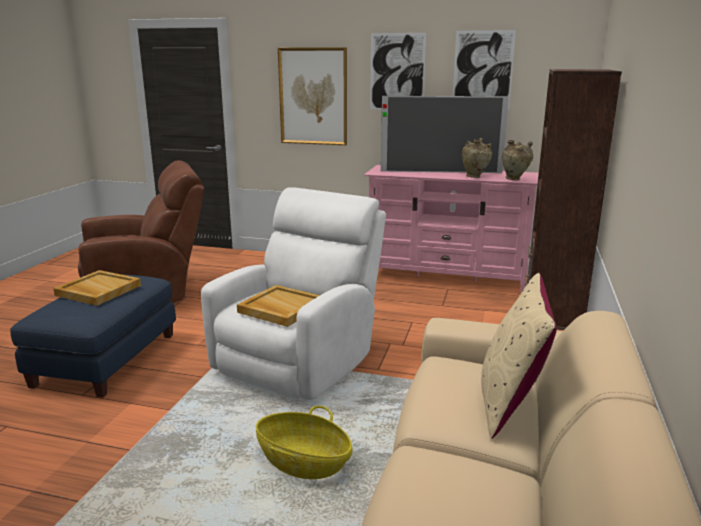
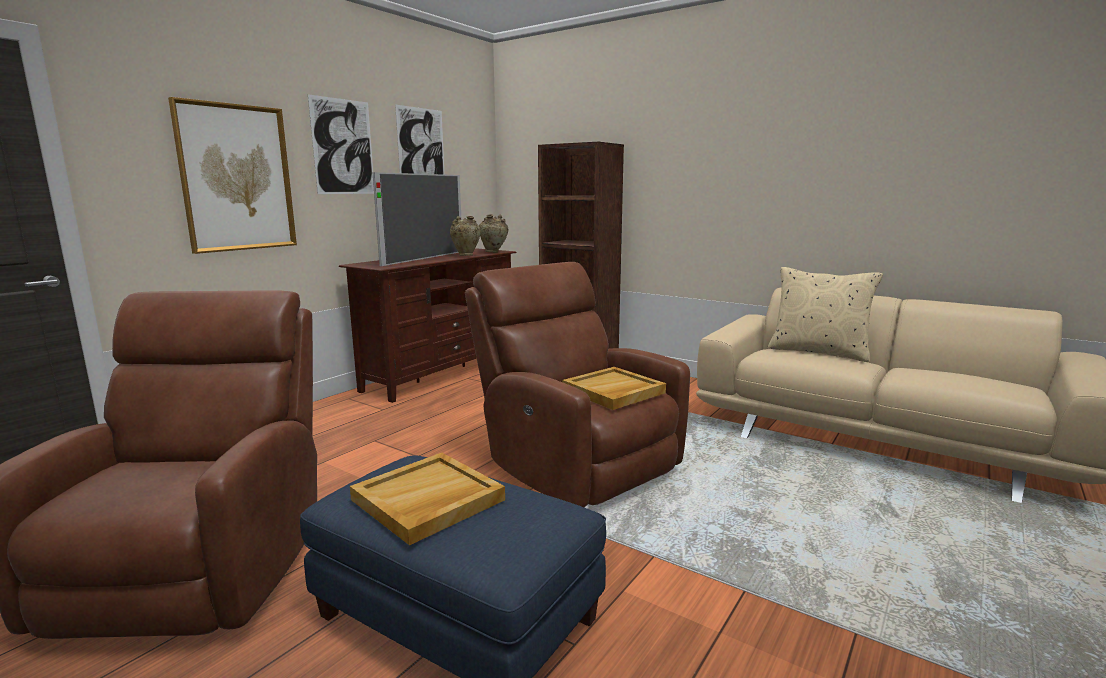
camera: 70 degrees left, 5 degrees down
white armchair [201,187,386,400] -> brown armchair [465,262,690,507]
basket [256,405,353,479] -> none
pink tv stand [364,165,539,293] -> brown tv stand [339,248,517,403]

